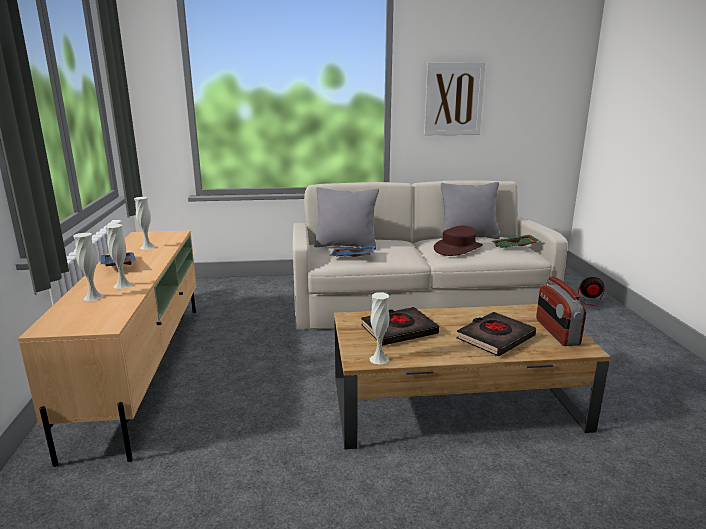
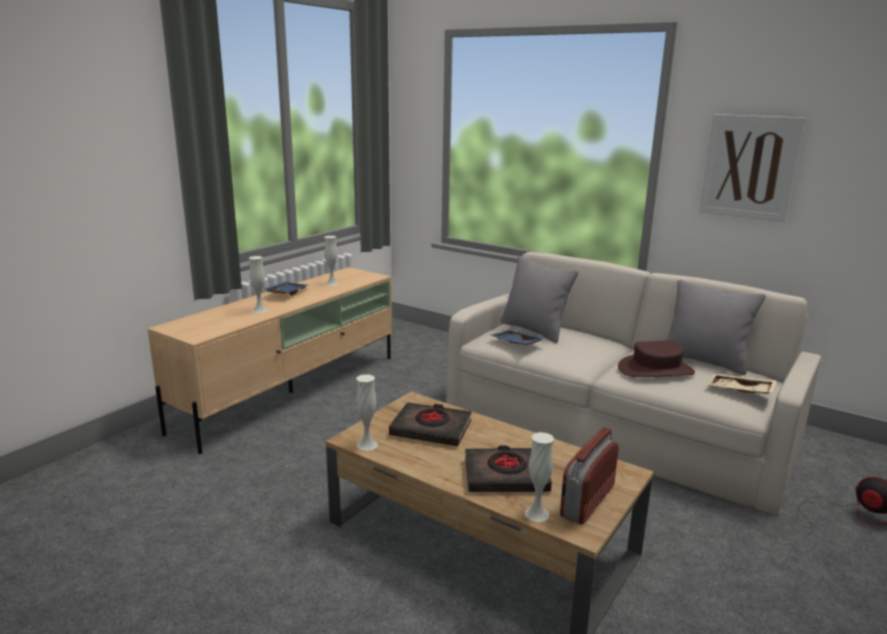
camera: 40 degrees right, 0 degrees up
white vase [73,233,104,301] -> white vase moved to [525,432,554,522]
green tray [492,235,540,248] -> beige tray [707,374,777,394]

